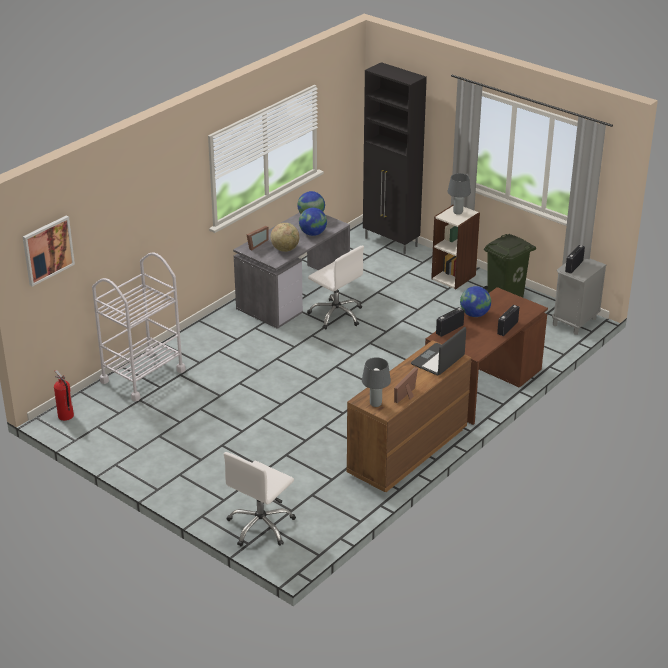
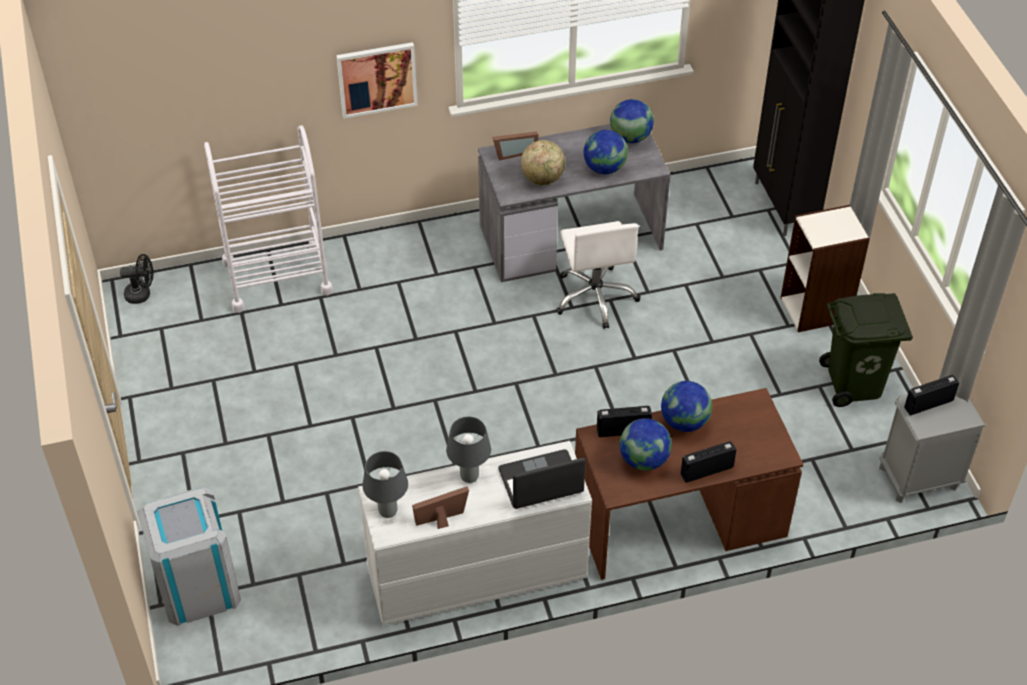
camera: 35 degrees right, 15 degrees up
picture [23,215,75,287] -> picture moved to [336,42,418,119]
fire extinguisher [54,370,74,421] -> black fan [120,254,153,304]
white office chair [224,452,296,547] -> grey trash can [138,487,241,626]
brown dresser [346,340,471,492] -> white dresser [358,441,592,625]
grey table lamp [448,173,471,215] -> grey table lamp moved to [446,417,491,483]
none -> globe [619,418,672,471]

